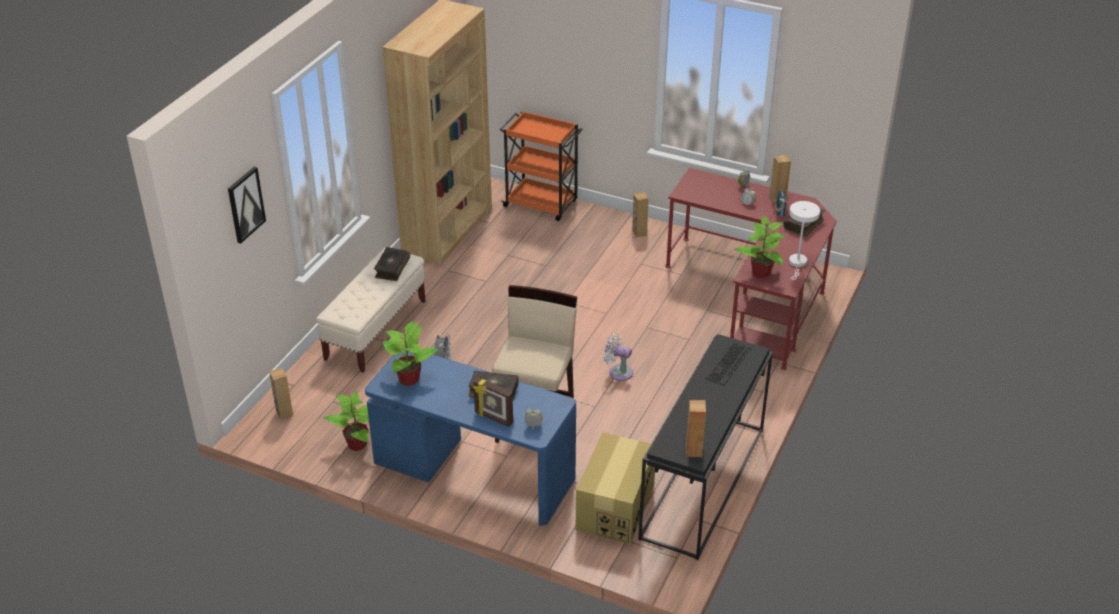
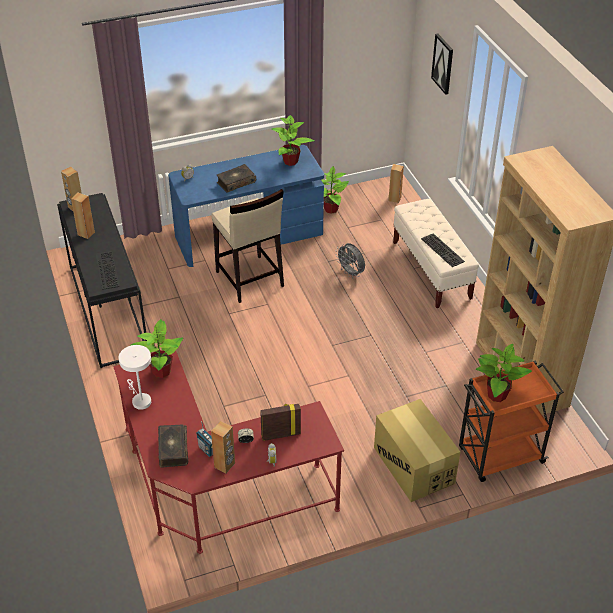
camera: 135 degrees right, 5 degrees up
book [374,247,410,281] -> keyboard [421,233,465,267]
picture frame [473,377,513,427] -> picture frame moved to [260,404,301,441]
cardboard box [576,432,655,544] -> cardboard box moved to [374,399,460,502]
white fan [603,333,633,381] -> none
brown speaker [632,192,649,237] -> brown speaker moved to [71,193,95,239]
none -> potted plant [476,344,532,402]

